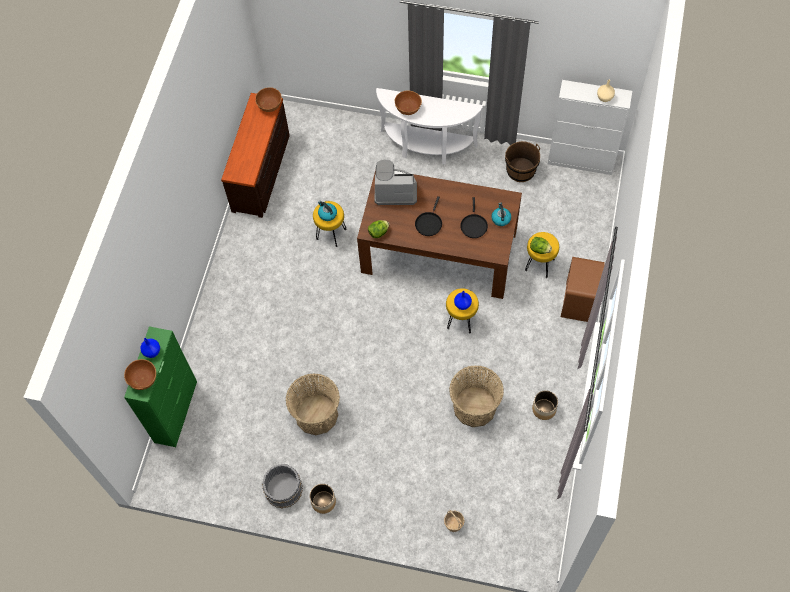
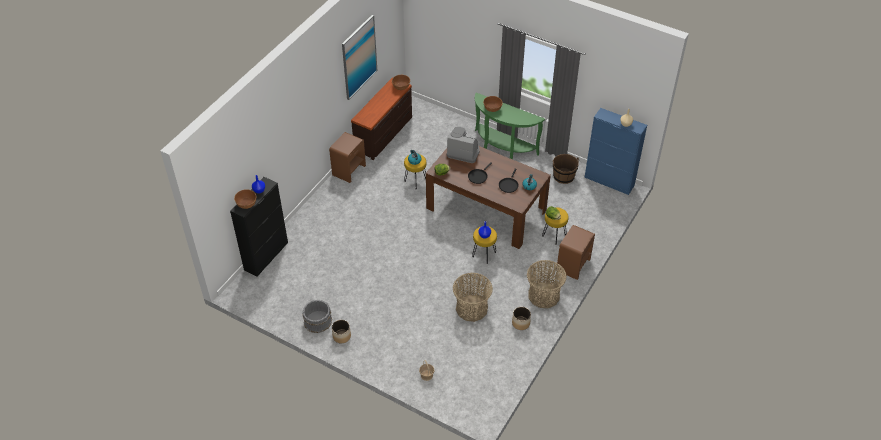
camera: 15 degrees right, 15 degrees down
green cabinet [124,326,197,447] -> black cabinet [230,177,288,277]
basket [286,373,340,435] -> basket moved to [527,260,567,308]
white console table [376,88,483,164] -> green console table [475,93,545,159]
white cabinet [548,80,632,175] -> blue cabinet [585,108,647,195]
none -> brown nightstand [329,132,366,183]
none -> picture [342,15,377,100]

